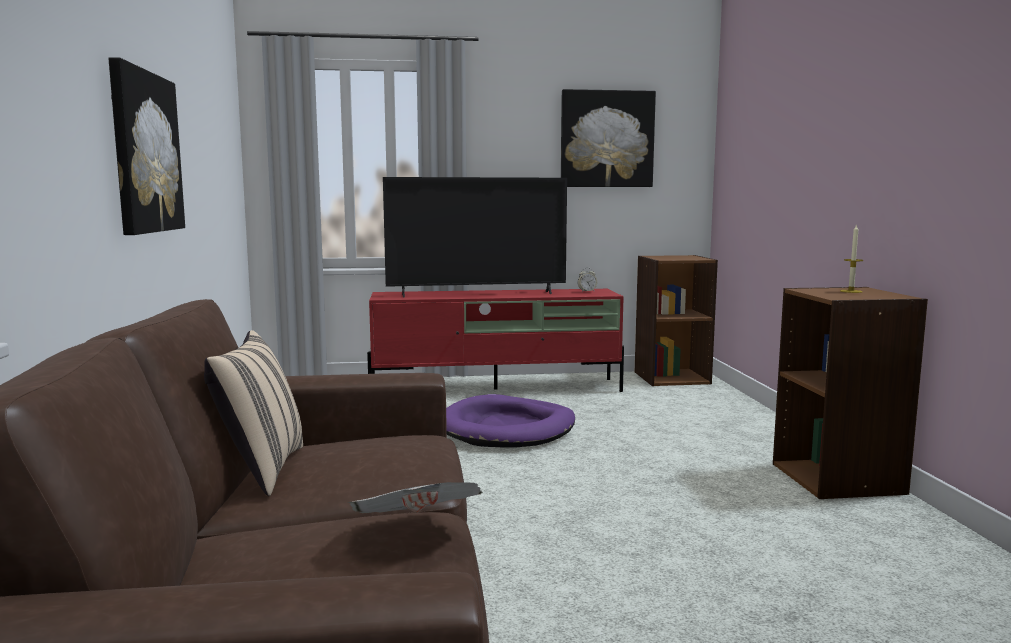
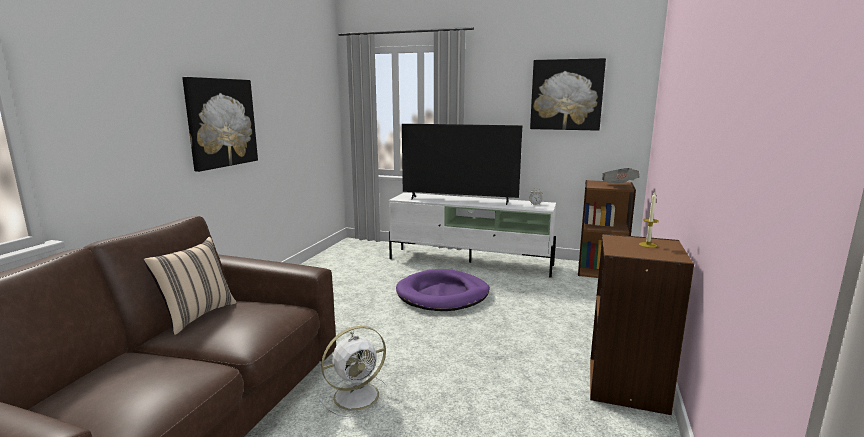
camera: 25 degrees right, 5 degrees up
newspaper [348,482,483,513] -> newspaper moved to [602,168,640,184]
red tv stand [367,289,624,392] -> white tv stand [389,193,556,278]
none -> white fan [319,326,390,417]

